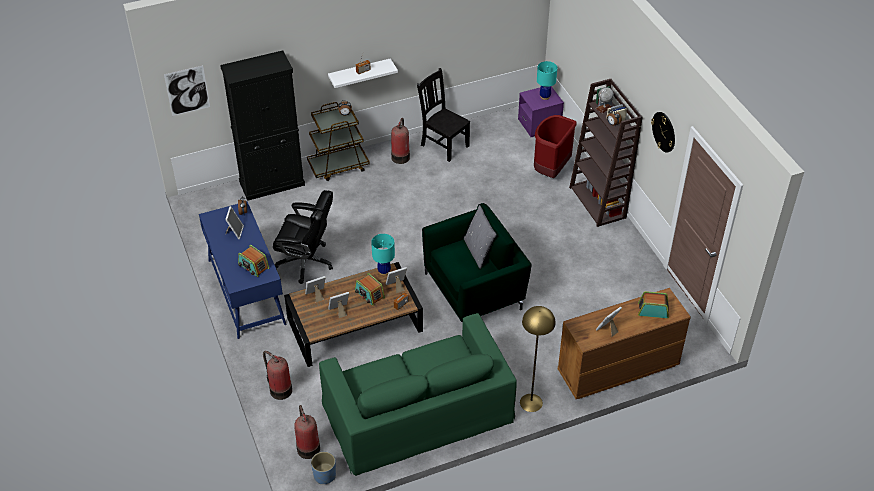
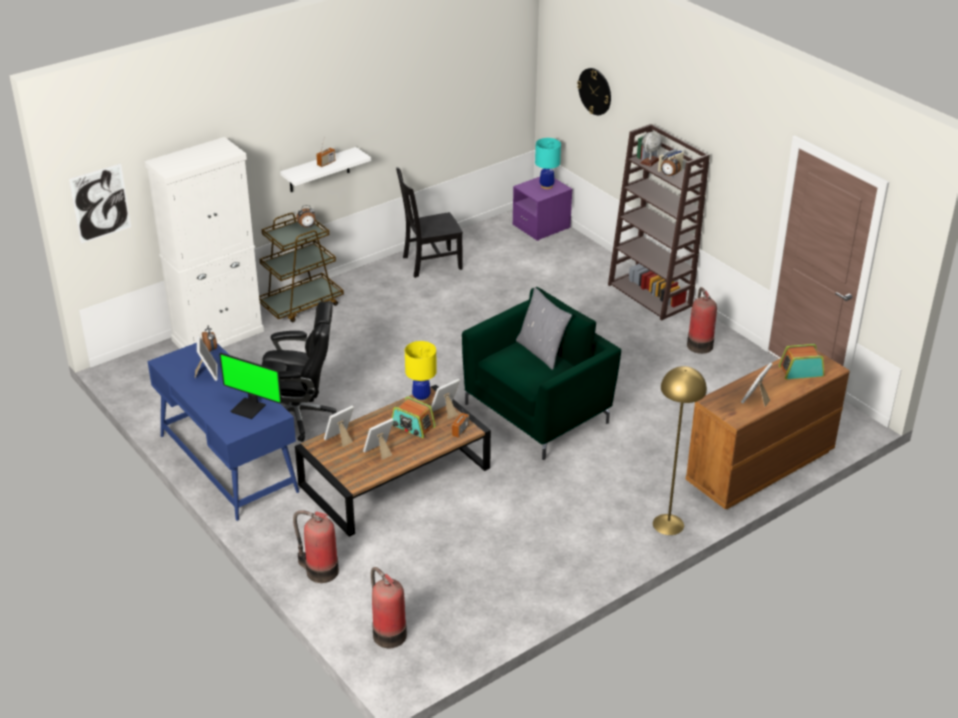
camera: 15 degrees left, 10 degrees down
black cabinet [220,50,305,201] -> white cabinet [144,137,264,349]
radio [238,245,270,277] -> monitor [219,353,282,419]
blue planter [311,452,336,484] -> none
green sofa [319,313,517,476] -> none
turquoise table lamp [371,234,395,276] -> yellow table lamp [405,341,437,402]
fire extinguisher [391,118,410,164] -> fire extinguisher moved to [687,287,717,354]
black chair [417,68,470,162] -> black chair turned 45 degrees counterclockwise [396,167,463,278]
red trash can [534,115,577,178] -> none
wall clock [651,112,675,152] -> wall clock moved to [577,68,611,115]

